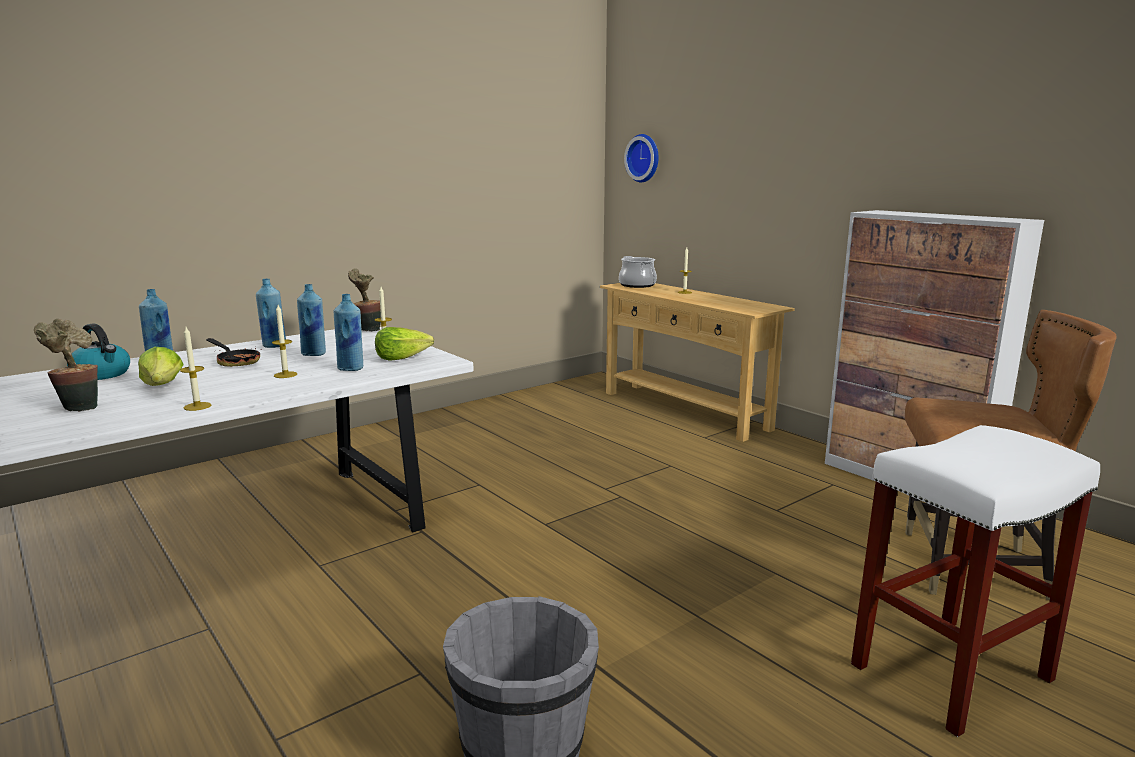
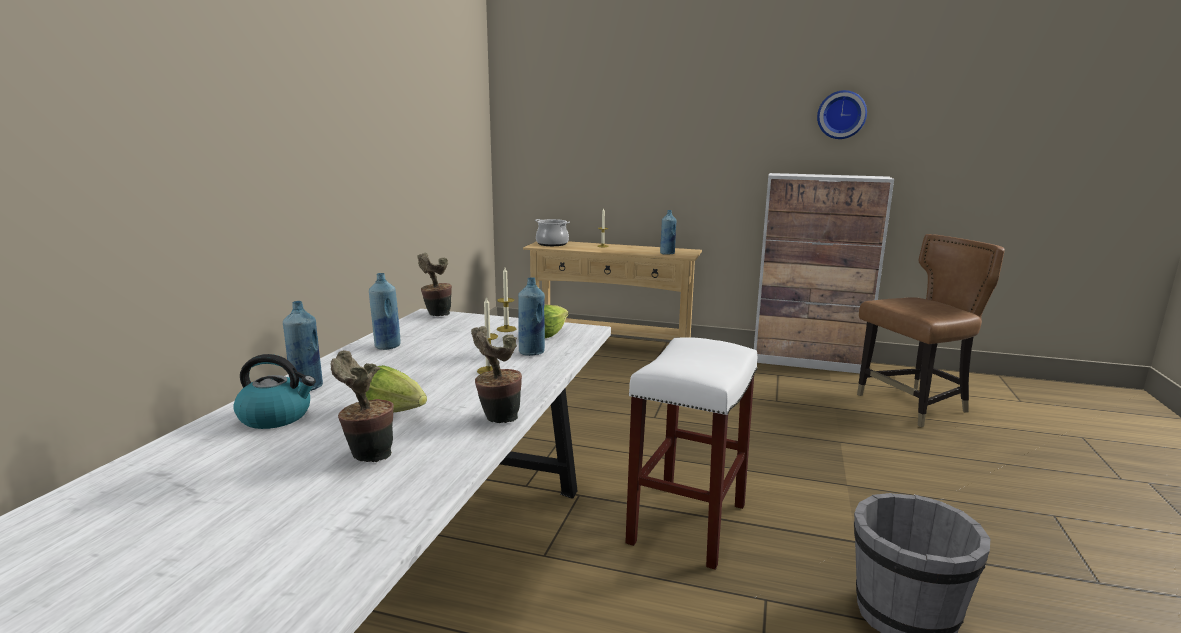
camera: 35 degrees left, 0 degrees up
candle [180,327,211,411] -> potted plant [471,326,522,423]
frying pan [206,338,261,367] -> none
blue bottle [297,284,326,356] -> blue bottle moved to [660,210,677,255]
wall clock [624,134,659,182] -> wall clock moved to [817,90,867,139]
white stool [851,425,1100,737] -> white stool moved to [625,337,758,570]

